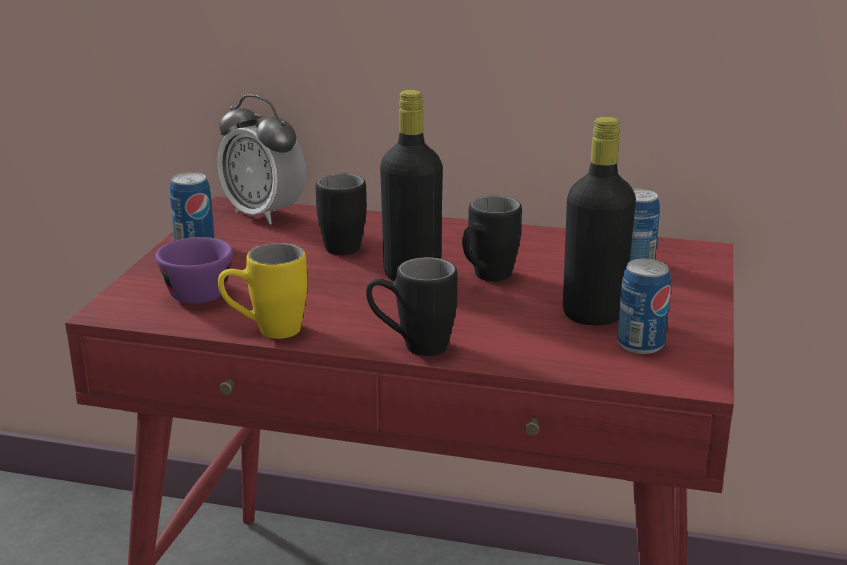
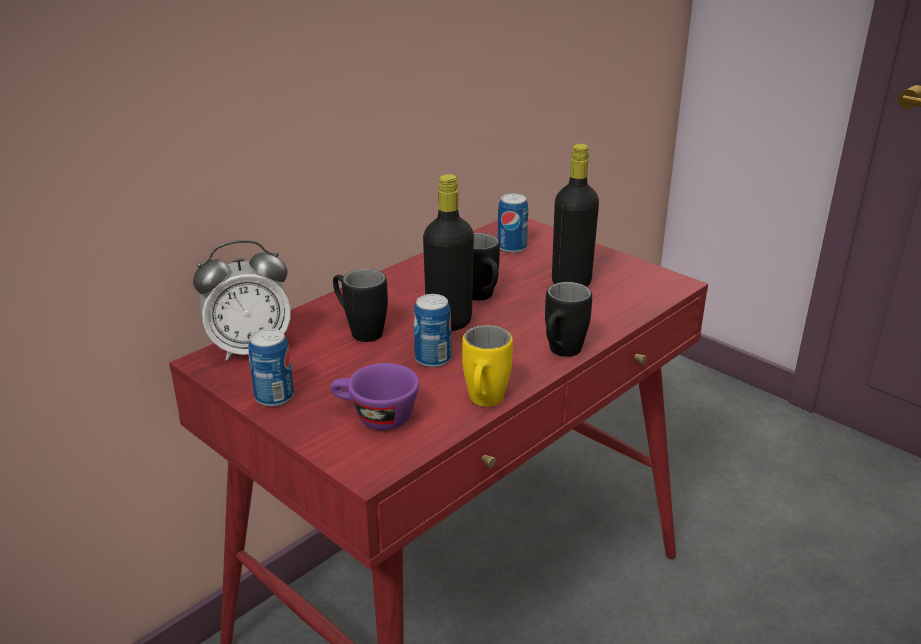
camera: 60 degrees left, 5 degrees up
can [617,259,671,354] -> can moved to [413,294,451,367]

